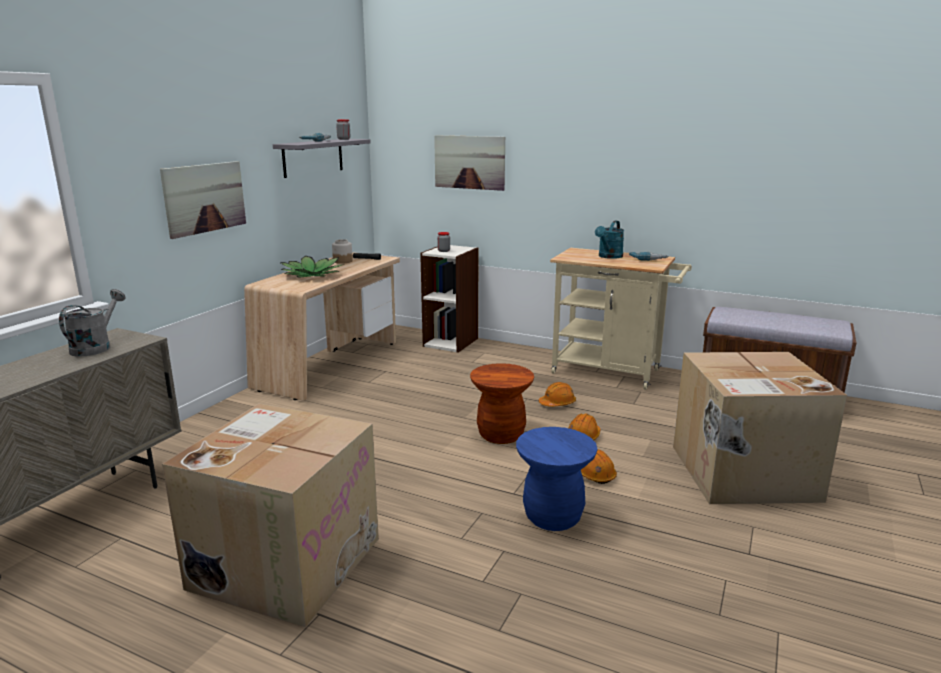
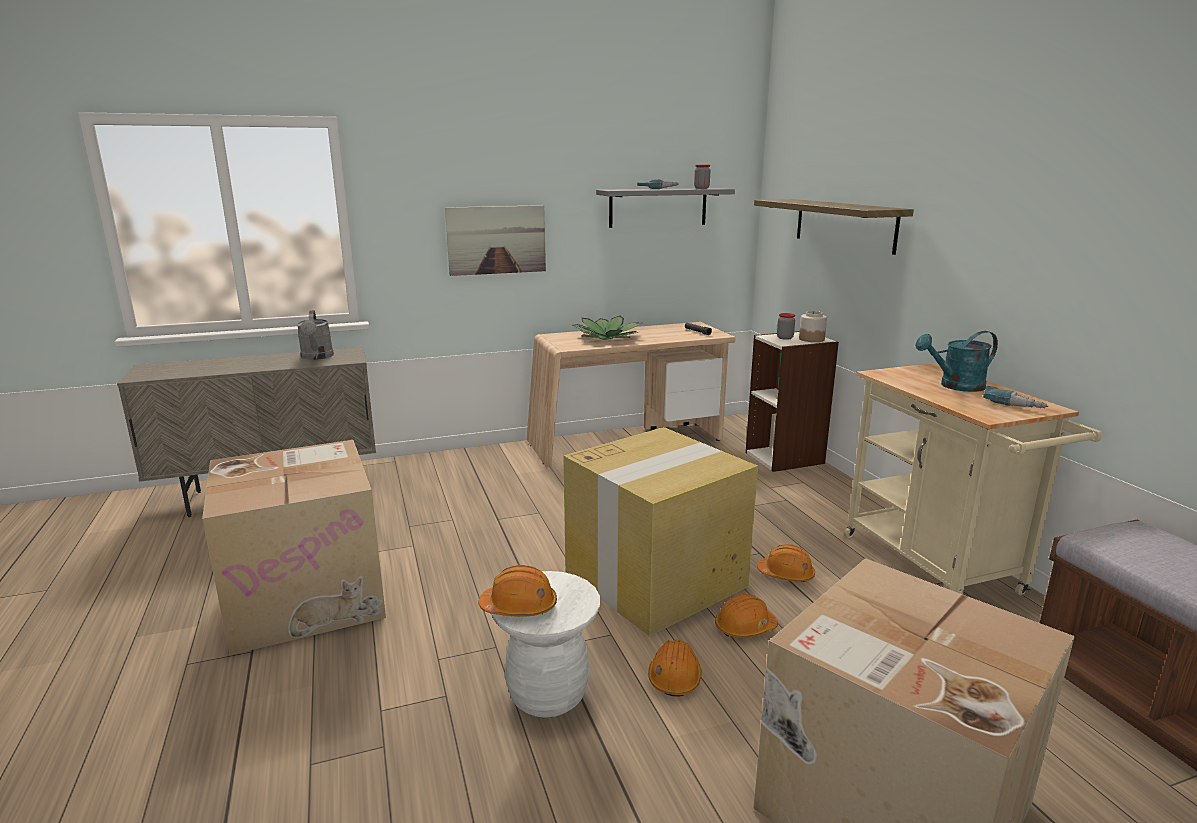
camera: 45 degrees right, 0 degrees up
grey watering can [59,289,126,357] -> grey watering can turned 105 degrees clockwise [296,310,334,360]
jar [332,239,353,264] -> jar moved to [799,311,827,342]
picture [434,135,505,191] -> shelf [754,199,914,255]
brown stool [470,363,534,444] -> cardboard box [564,427,758,636]
blue stool [516,427,597,531] -> white stool [491,571,600,718]
none -> orange hard hat [478,565,557,617]

